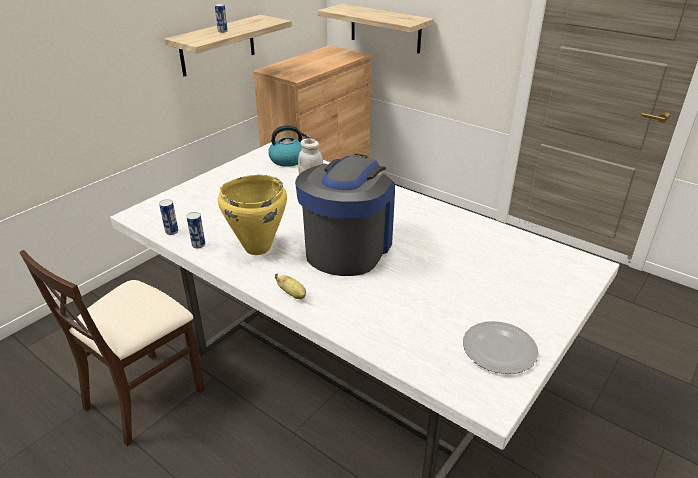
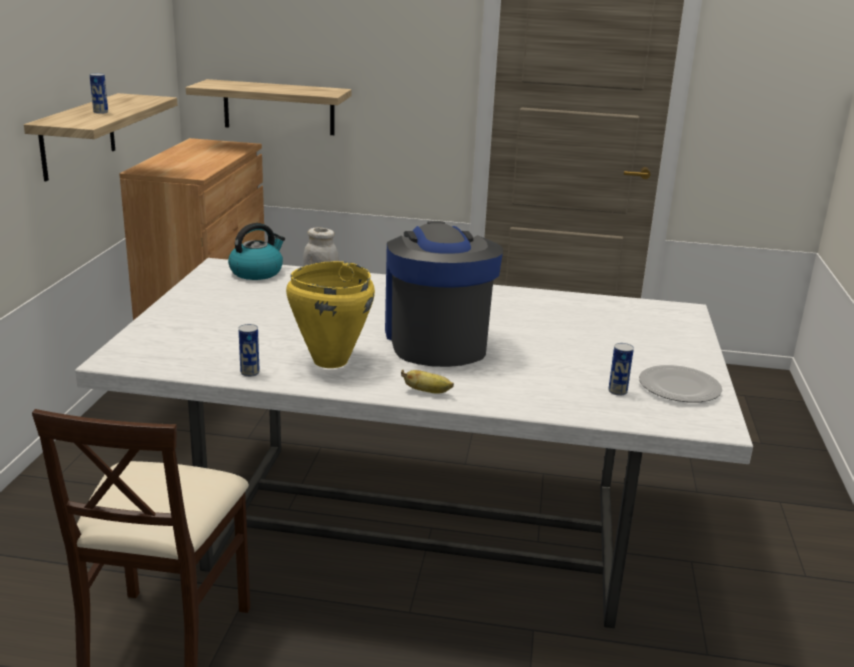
camera: 30 degrees left, 10 degrees down
can [159,199,178,235] -> can moved to [608,343,634,396]

